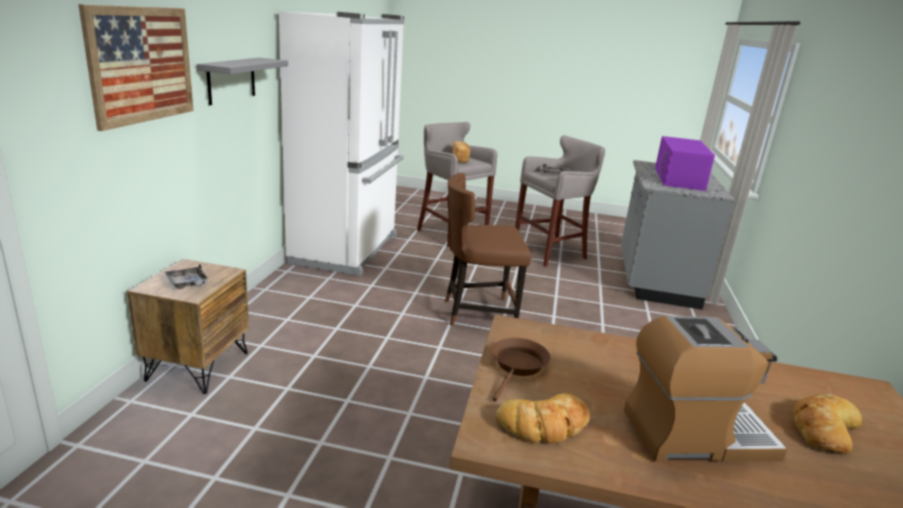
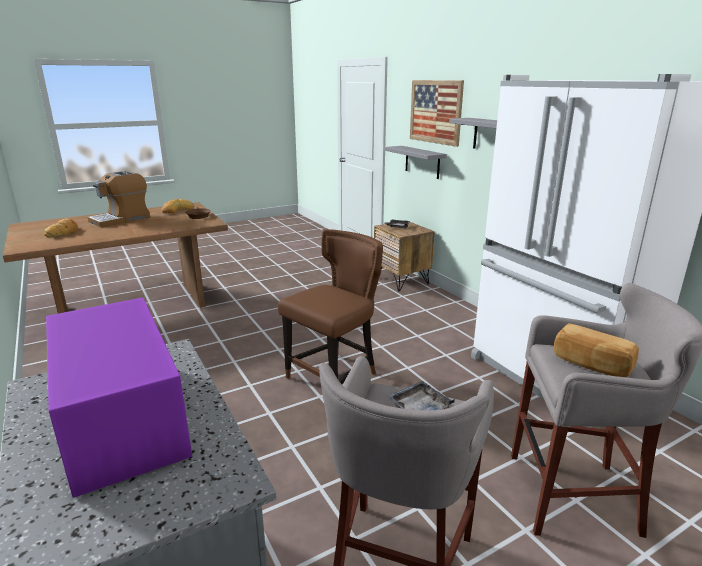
camera: 140 degrees right, 0 degrees up
none -> grey shelf [385,146,447,179]

